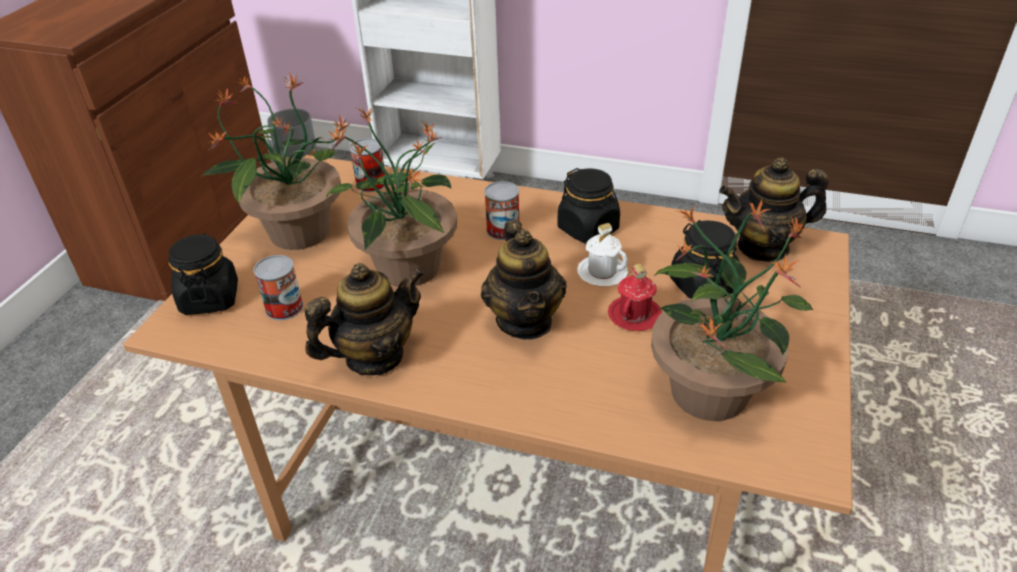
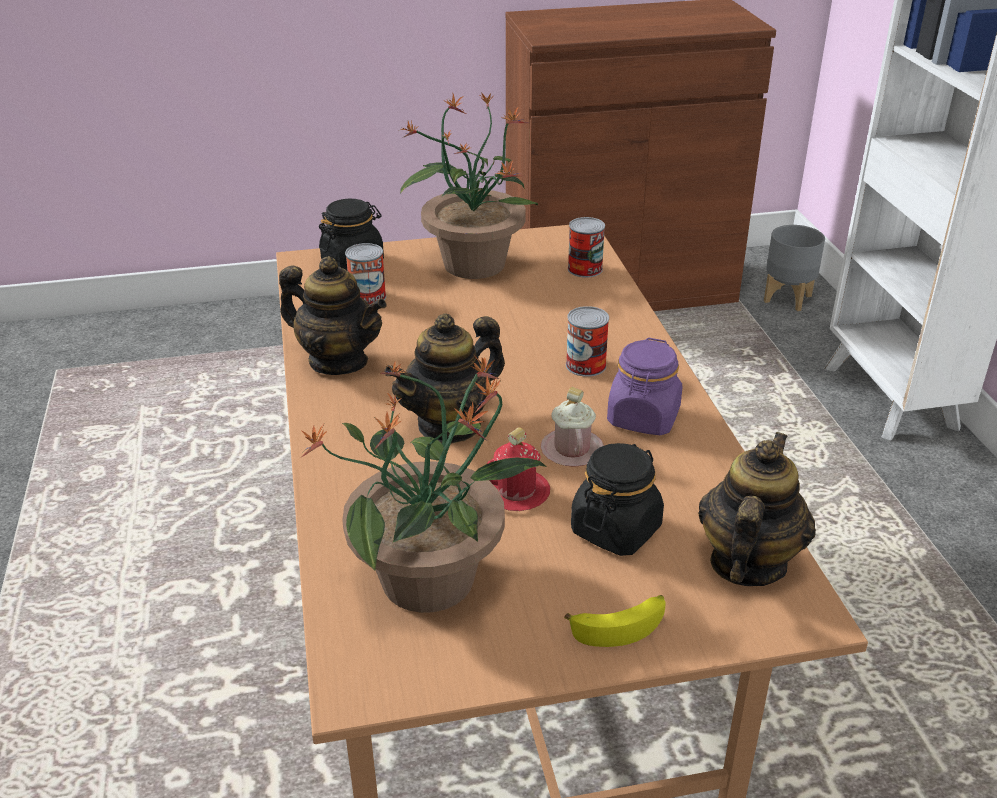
camera: 60 degrees right, 5 degrees down
potted plant [326,107,457,287] -> none
black jar [558,168,620,244] -> purple jar [607,338,683,435]
white mug [577,223,628,286] -> pink mug [541,387,604,467]
teapot [719,157,828,262] -> teapot turned 60 degrees clockwise [698,432,816,586]
none -> banana [564,595,666,647]

